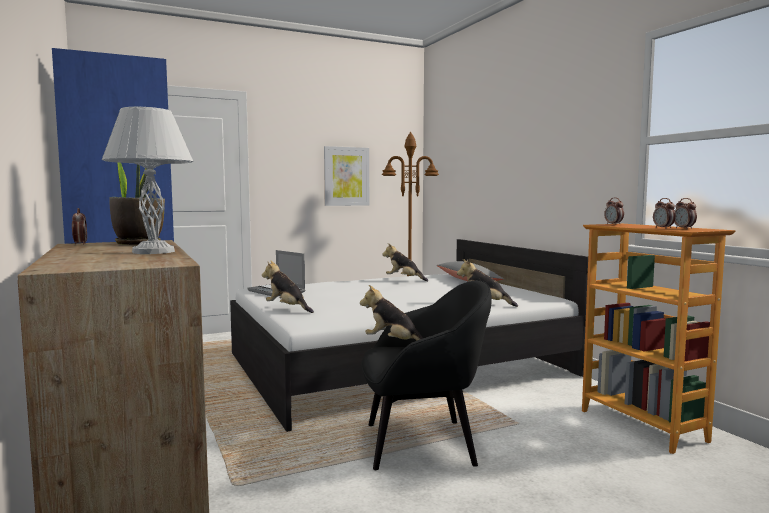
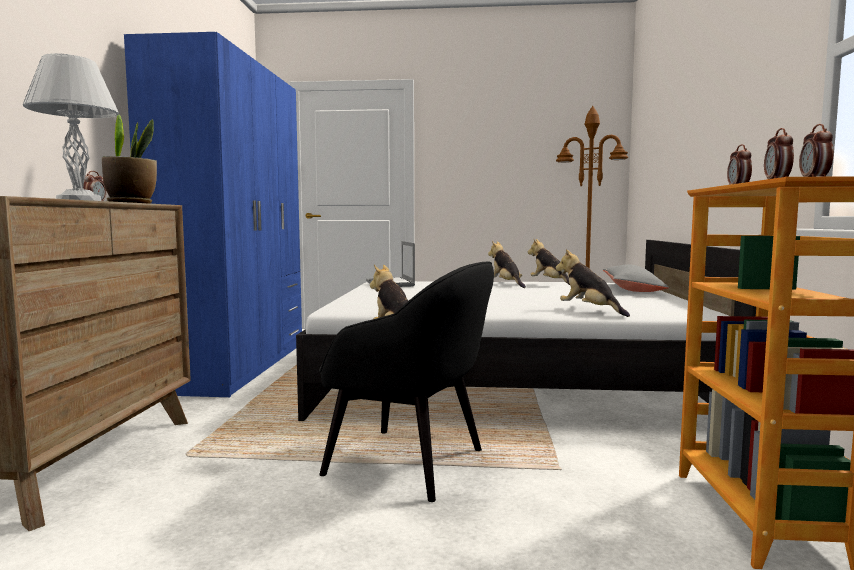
camera: 30 degrees right, 0 degrees up
plush toy [262,260,314,313] -> plush toy moved to [488,241,526,288]
picture [324,146,369,206] -> none

